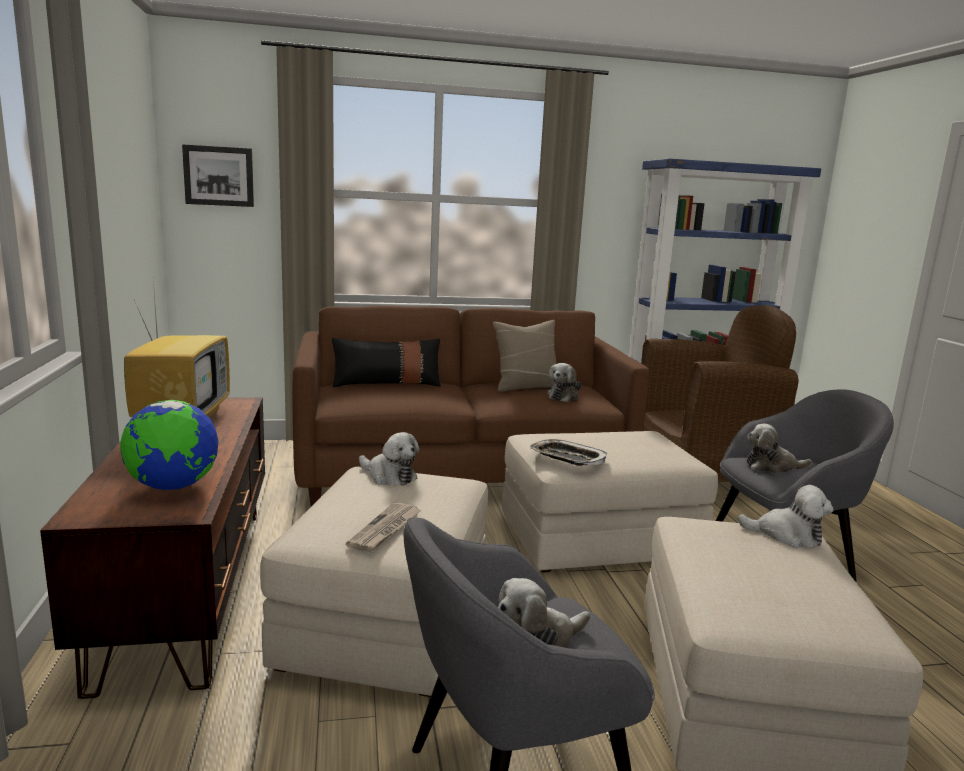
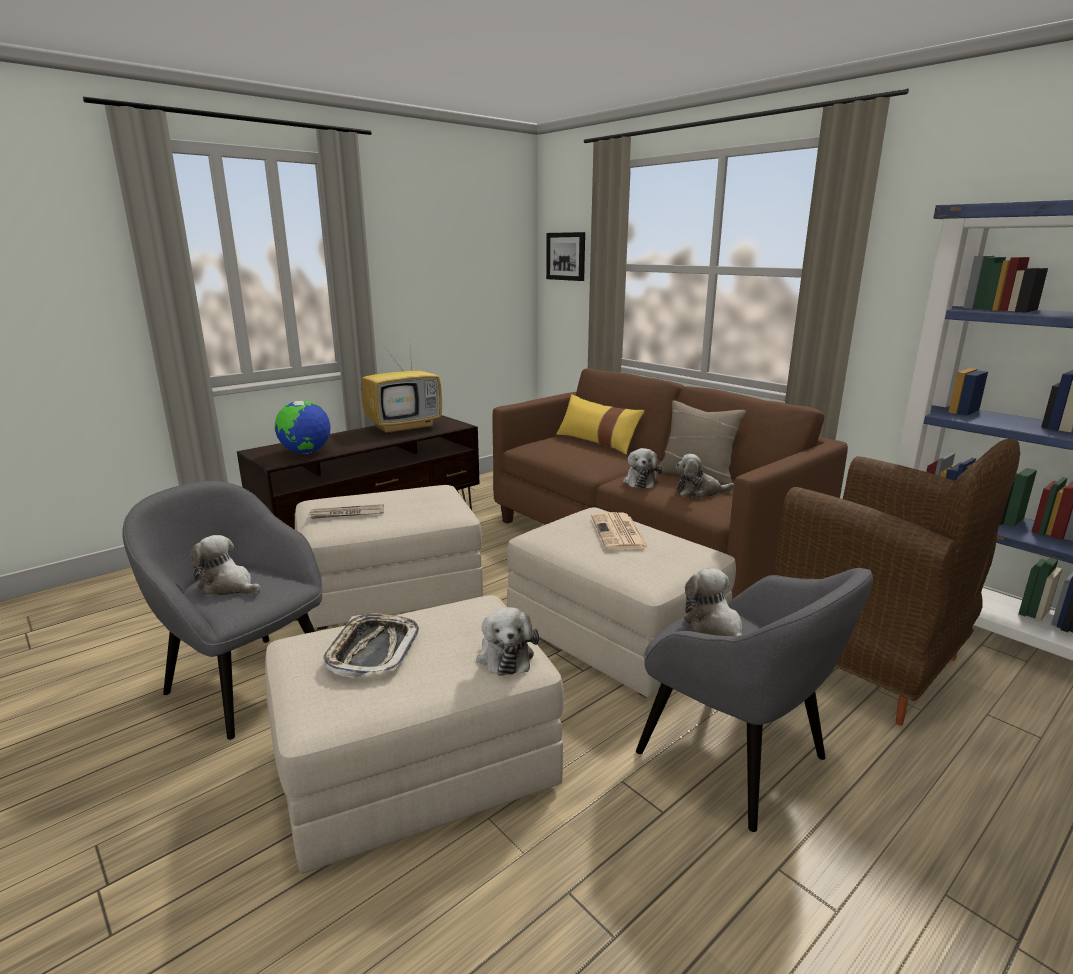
camera: 60 degrees right, 5 degrees up
black pillow [332,338,441,387] -> yellow pillow [556,394,645,455]
plush toy [359,432,419,485] -> plush toy moved to [623,448,662,488]
tray [530,439,607,466] -> tray moved to [323,613,419,678]
none -> newspaper [591,512,649,551]

